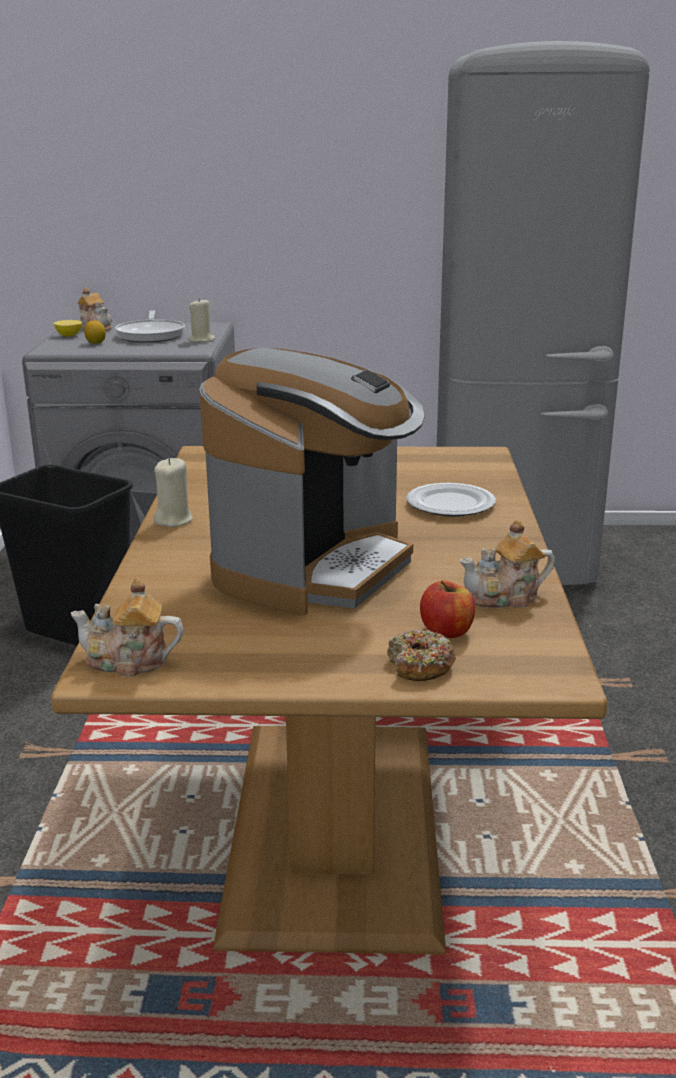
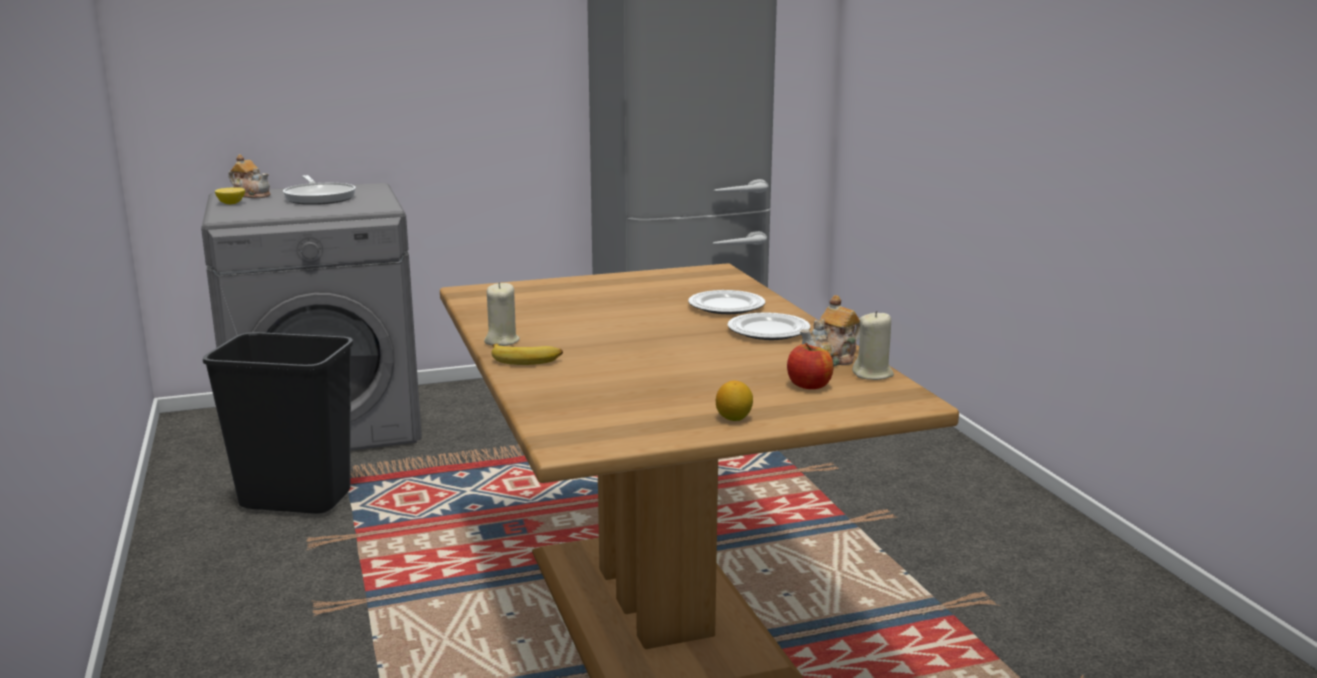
camera: 20 degrees left, 5 degrees down
teapot [71,578,184,677] -> none
lemon [84,320,106,344] -> lemon moved to [716,381,753,421]
beige candle [189,298,215,342] -> beige candle moved to [852,311,894,380]
coffee machine [199,348,425,615] -> none
donut [387,630,456,681] -> none
none -> banana [492,343,563,365]
none -> plate [728,312,810,340]

